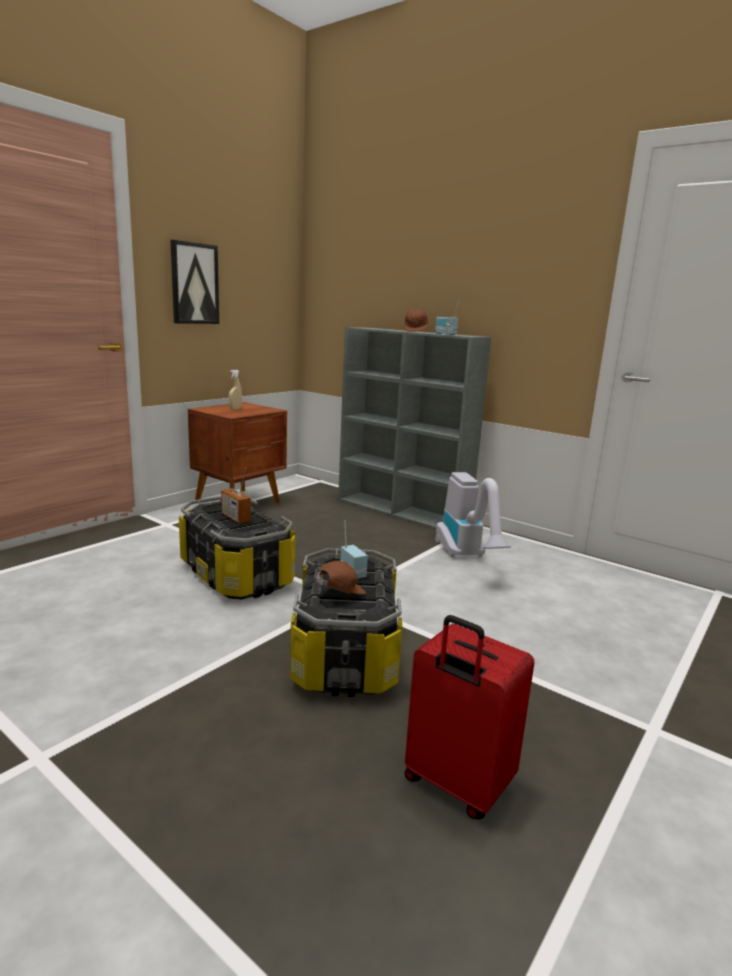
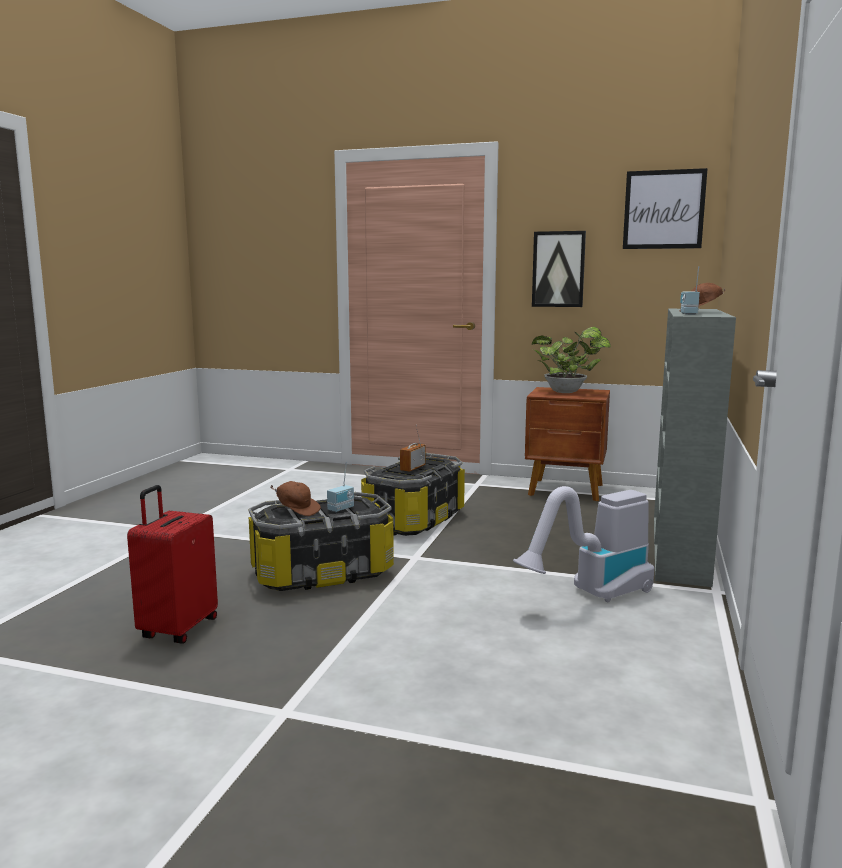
camera: 70 degrees right, 5 degrees down
beige spray bottle [229,370,242,410] -> potted plant [532,327,611,393]
none -> picture [623,168,708,249]

